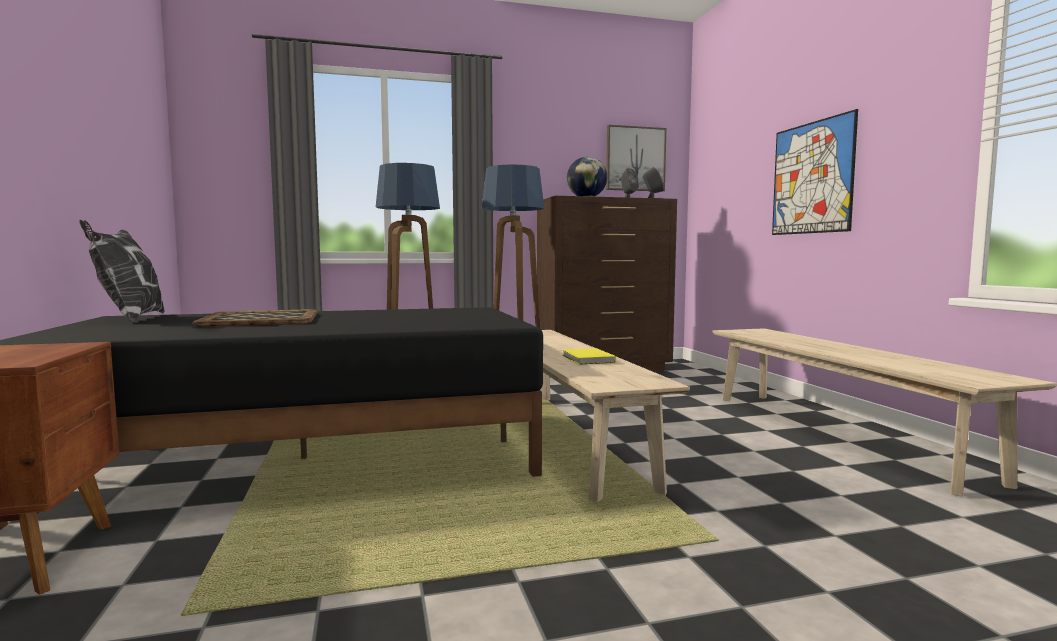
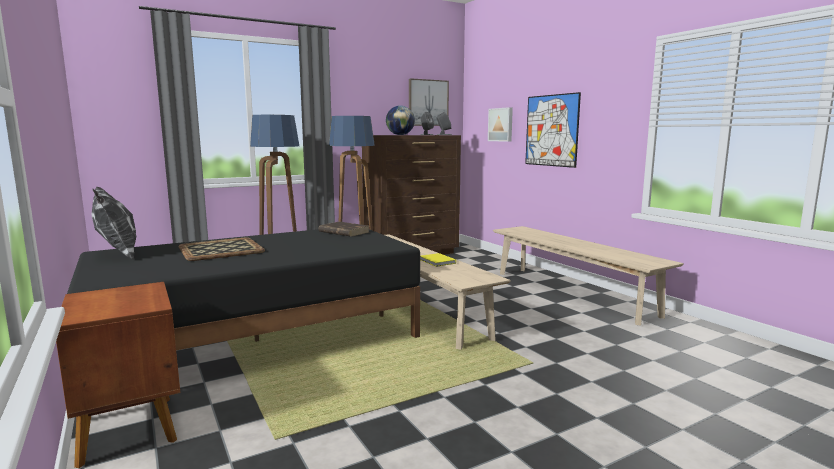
camera: 15 degrees left, 5 degrees up
none -> brown book [318,222,369,237]
none -> picture [488,107,513,142]

